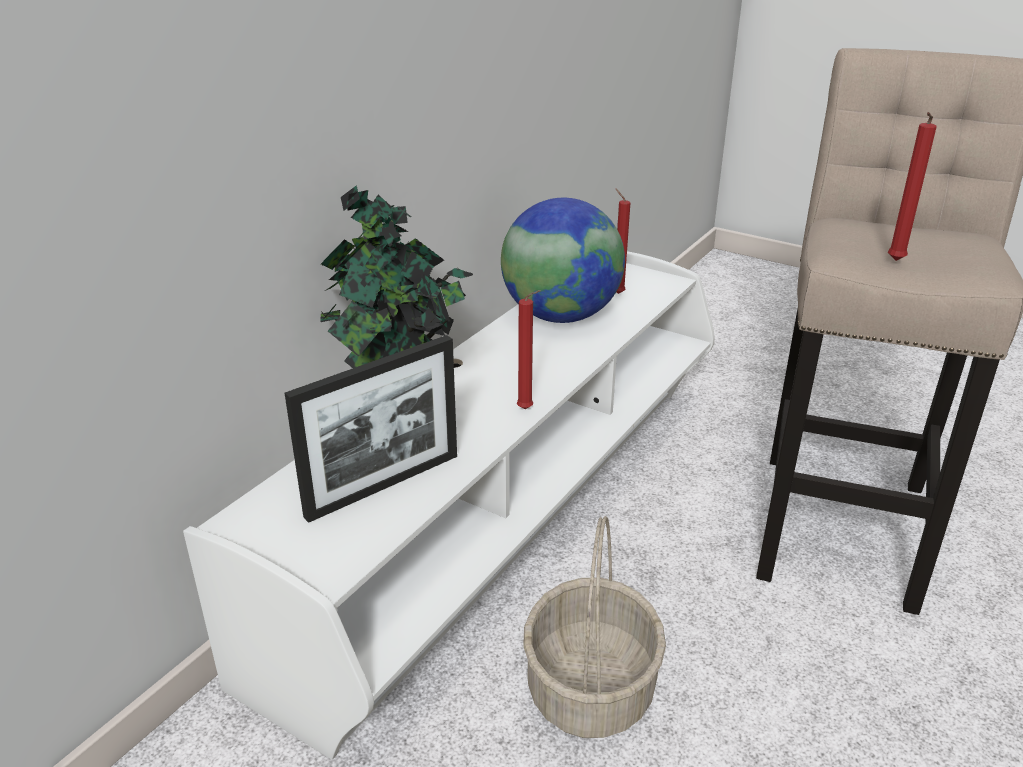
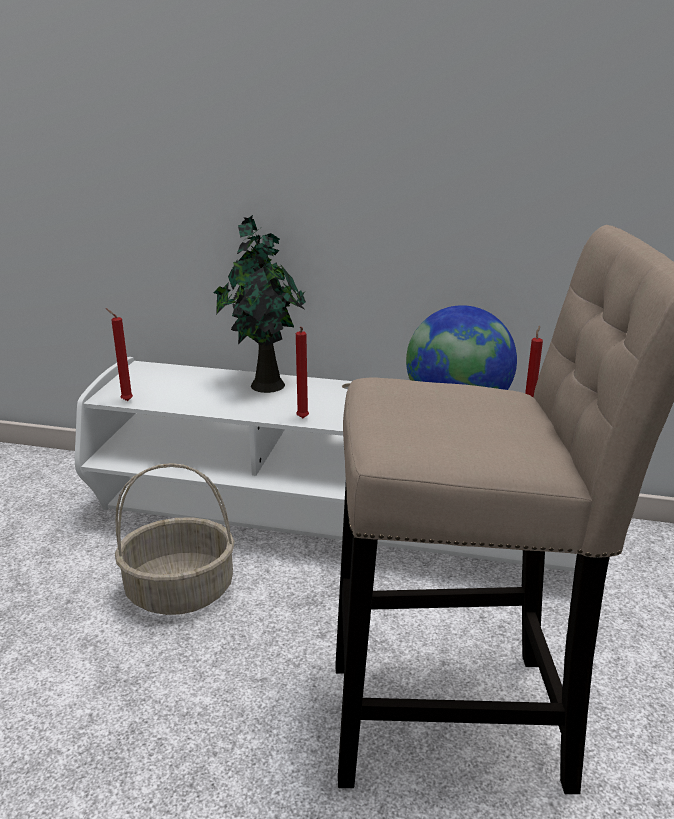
camera: 70 degrees right, 5 degrees down
picture frame [285,335,457,523] -> none
red candle [888,112,937,261] -> red candle moved to [105,308,133,401]

